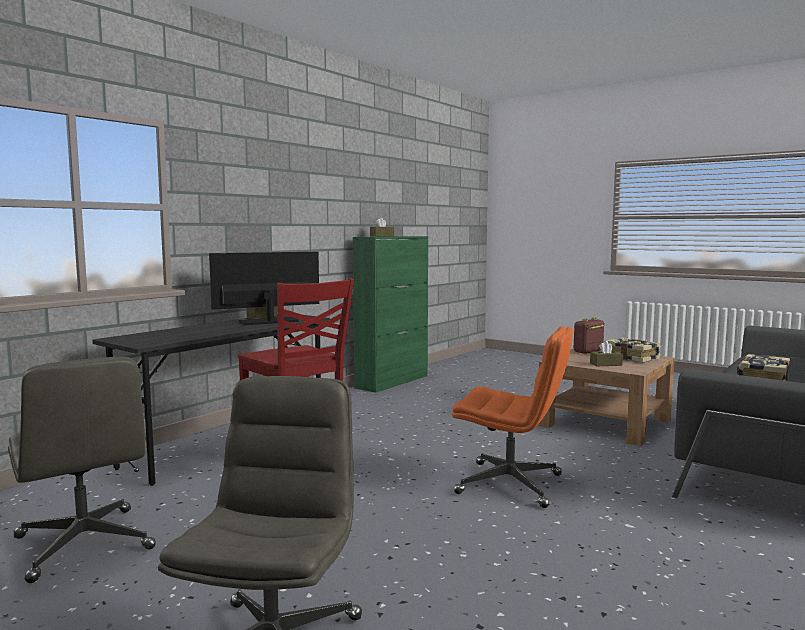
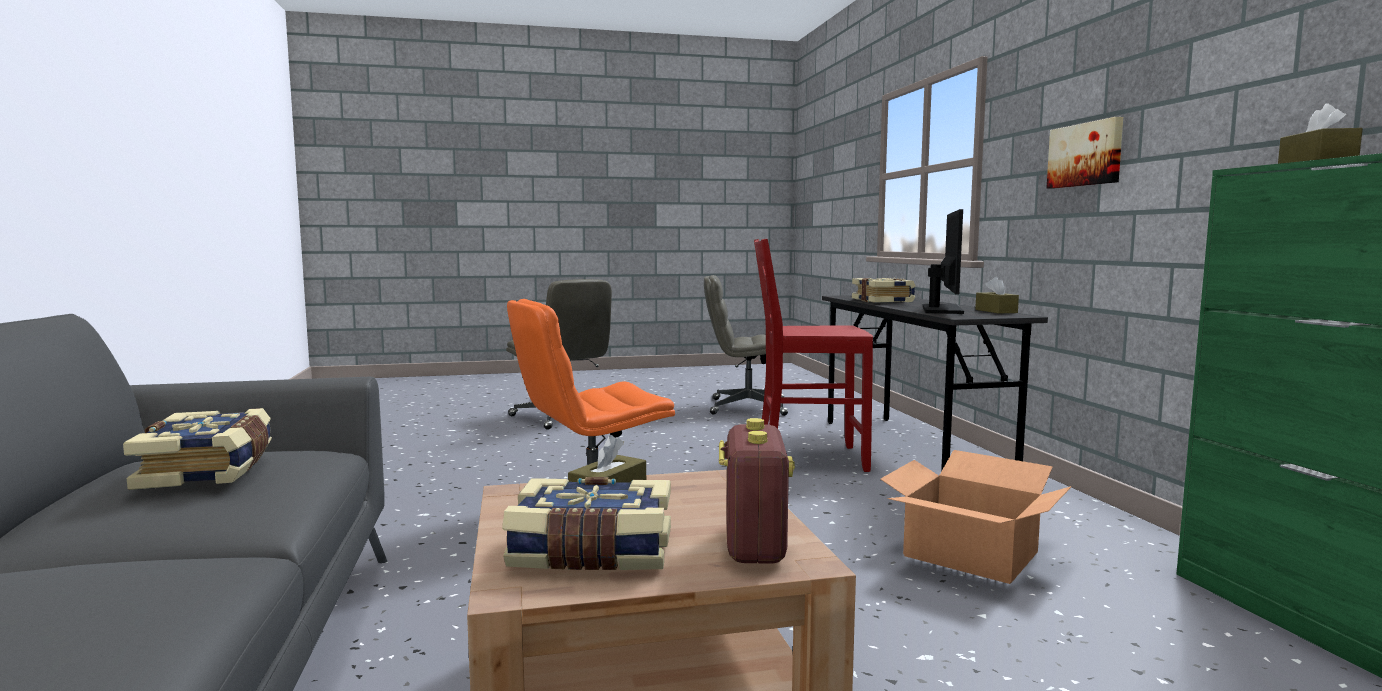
camera: 130 degrees right, 0 degrees up
none -> book [852,278,916,303]
none -> cardboard box [881,450,1072,584]
none -> picture [1047,117,1123,189]

